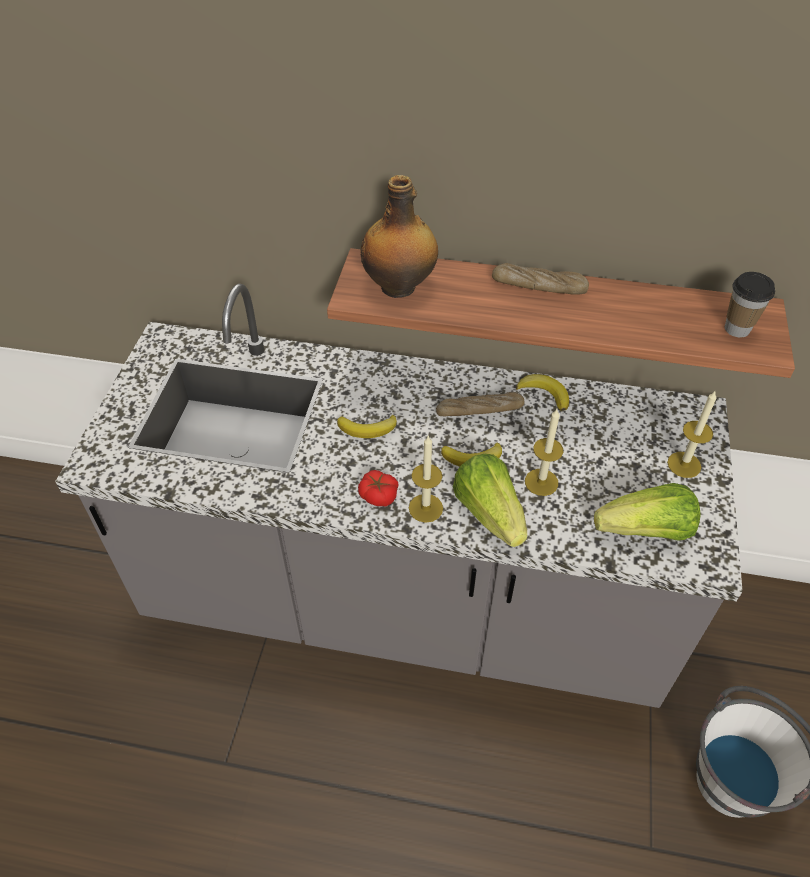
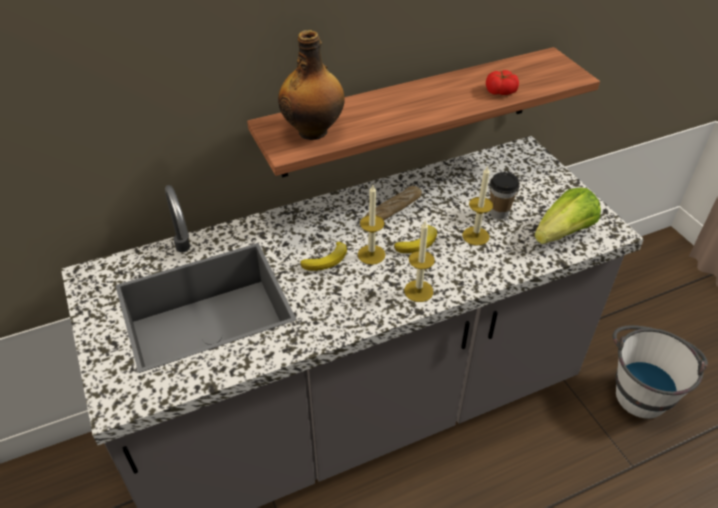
camera: 35 degrees left, 5 degrees down
tomato [358,470,399,506] -> tomato moved to [486,70,519,95]
lettuce [453,454,527,547] -> none
bread [492,263,589,295] -> none
banana [516,374,569,411] -> none
candle [667,390,717,478] -> candle moved to [358,185,386,265]
cup [725,272,775,337] -> cup moved to [490,172,519,219]

